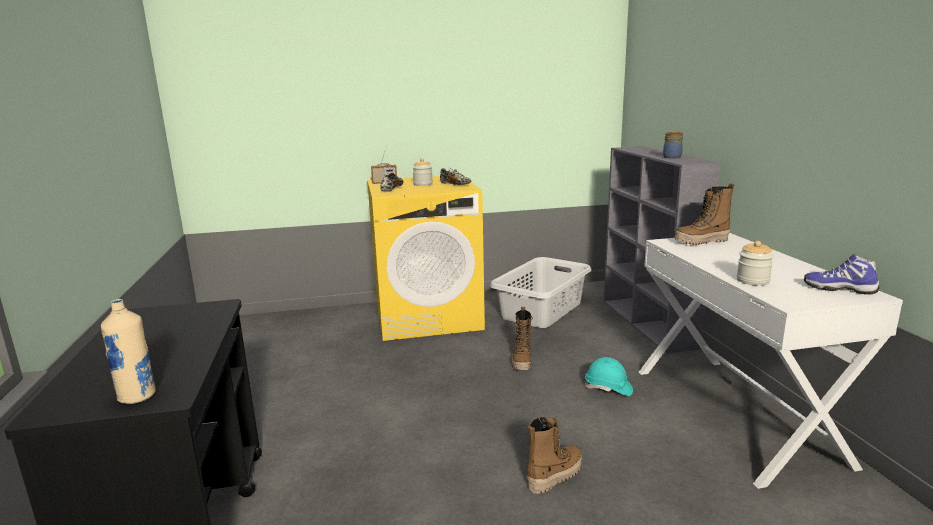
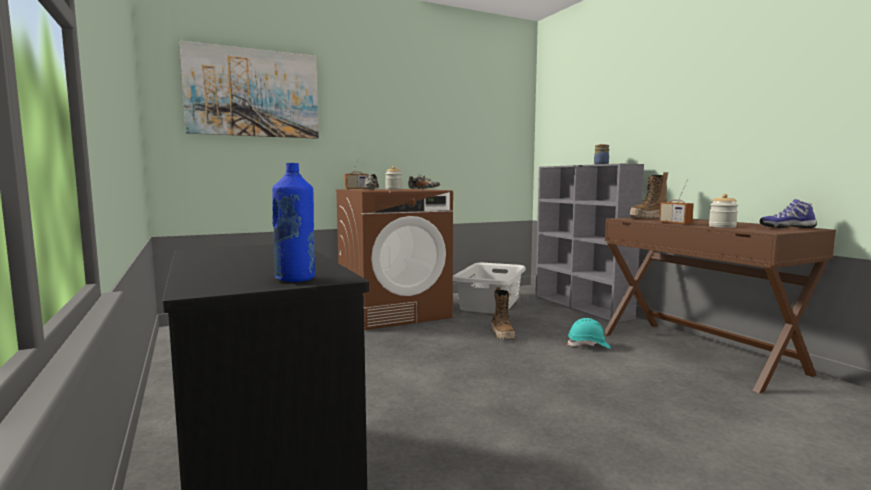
camera: 15 degrees left, 10 degrees down
beige bottle [101,299,156,404] -> blue bottle [272,163,315,282]
yellow washing machine [367,176,485,341] -> brown washing machine [336,189,453,330]
boot [527,417,582,494] -> none
white desk [639,233,903,489] -> brown desk [604,217,836,393]
none -> picture [180,41,319,139]
none -> radio [659,180,694,225]

